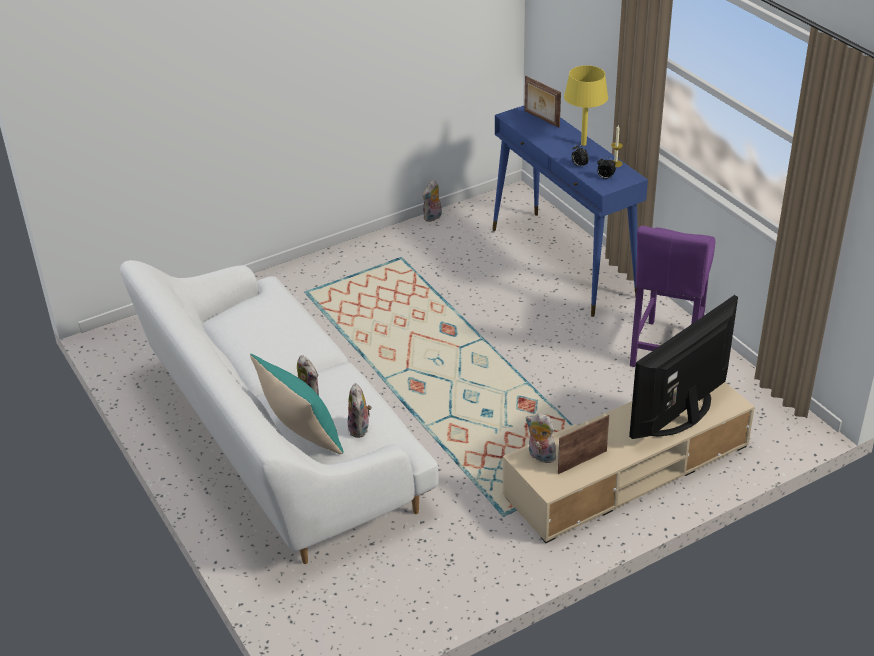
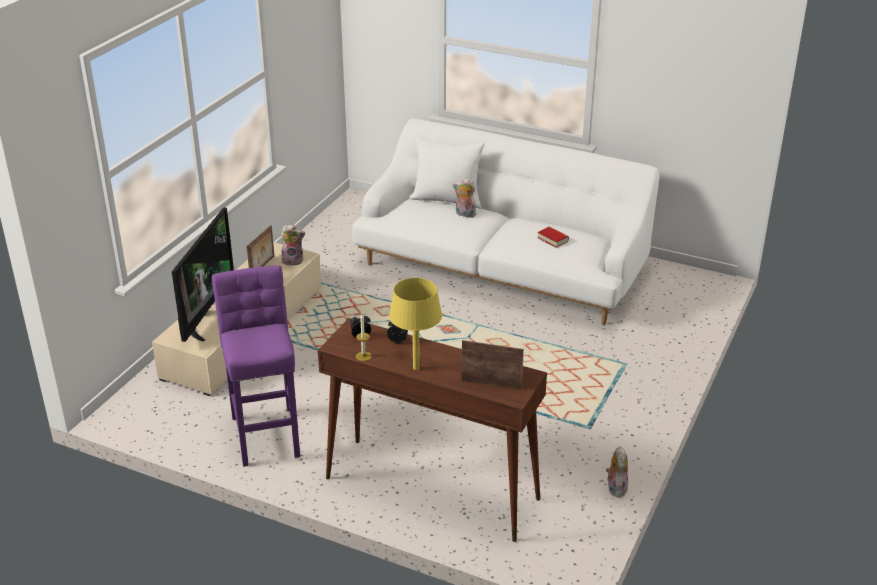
camera: 145 degrees right, 5 degrees down
turquoise pillow [250,354,343,454] -> white pillow [409,135,485,209]
plush toy [347,383,372,438] -> none
blue console table [492,105,648,317] -> brown console table [318,318,547,542]
none -> book [538,226,569,248]

